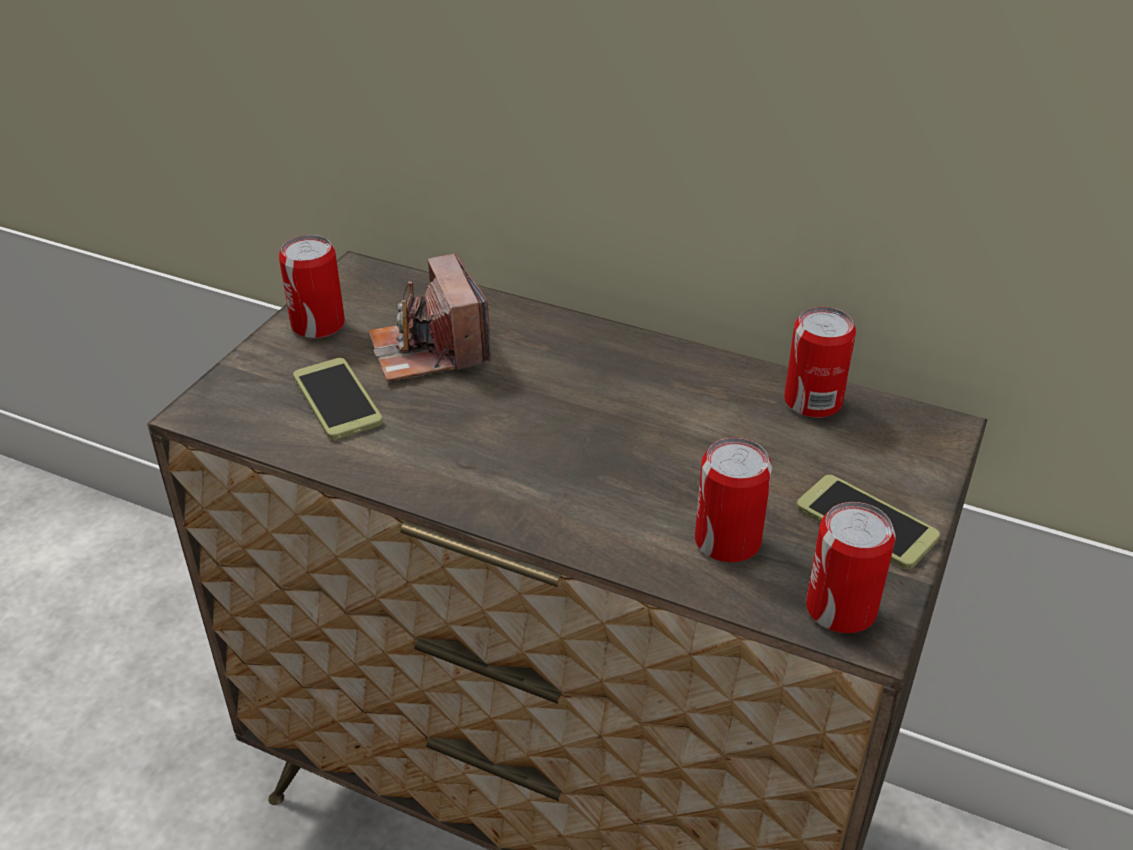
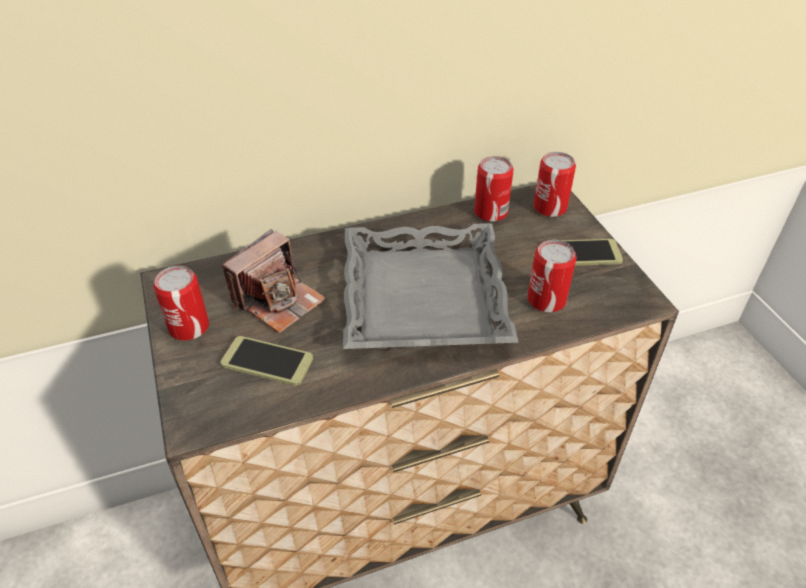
camera: 45 degrees left, 5 degrees up
camera [368,254,491,382] -> camera turned 75 degrees counterclockwise [222,229,326,333]
can [806,502,896,633] -> can moved to [534,152,576,217]
none -> grey tray [343,223,519,349]

